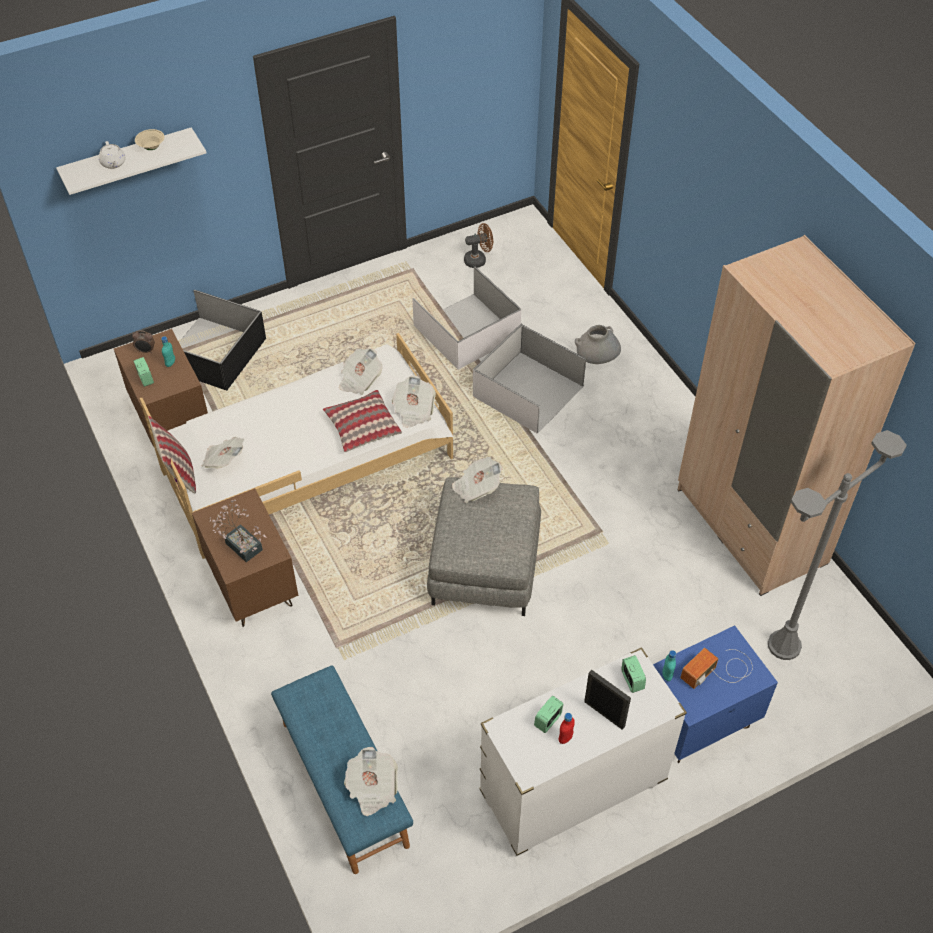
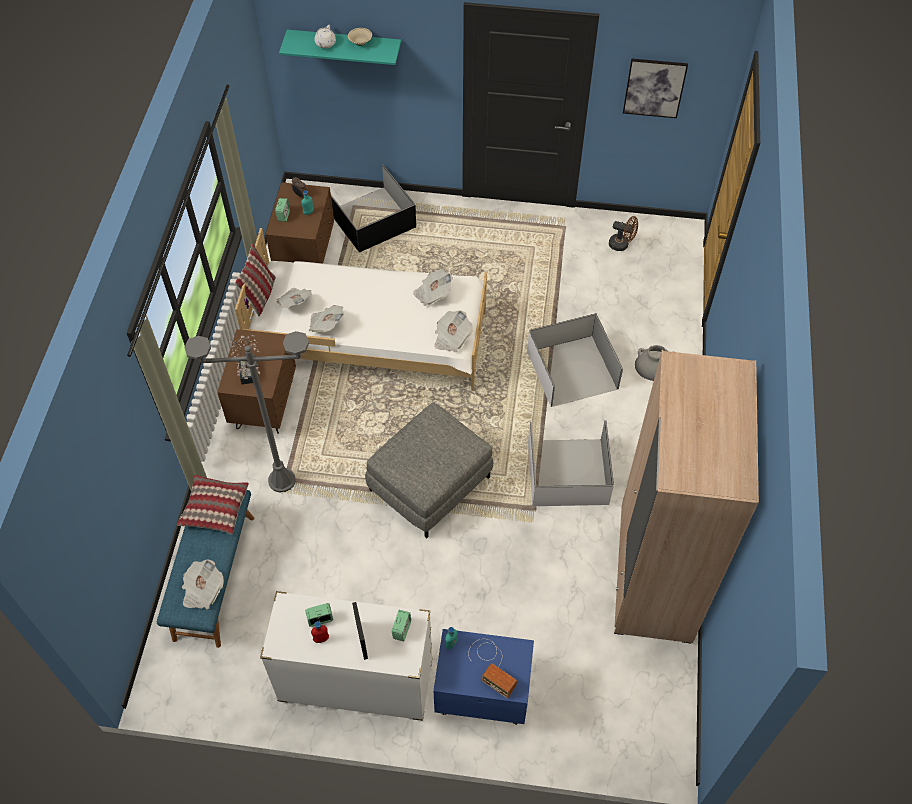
camera: 35 degrees right, 5 degrees up
white shelf [56,127,207,195] -> turquoise shelf [279,30,401,65]
pillow [323,390,402,452] -> pillow moved to [177,475,249,535]
white storage box [412,267,521,370] -> white storage box moved to [528,420,614,506]
newspaper [452,457,502,503] -> newspaper moved to [309,305,344,332]
radio [680,648,753,689] -> radio turned 135 degrees counterclockwise [468,639,517,698]
grey floor lamp [768,430,907,660] -> grey floor lamp moved to [184,331,309,493]
none -> picture [623,58,688,118]

